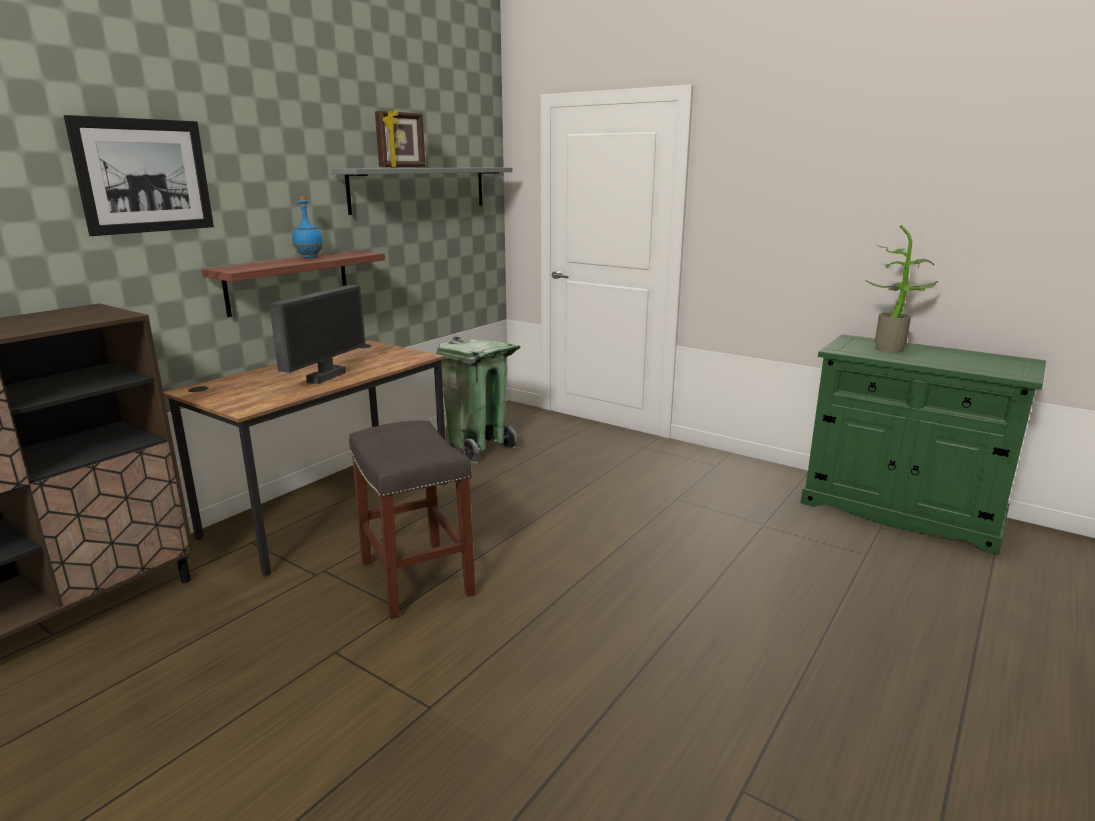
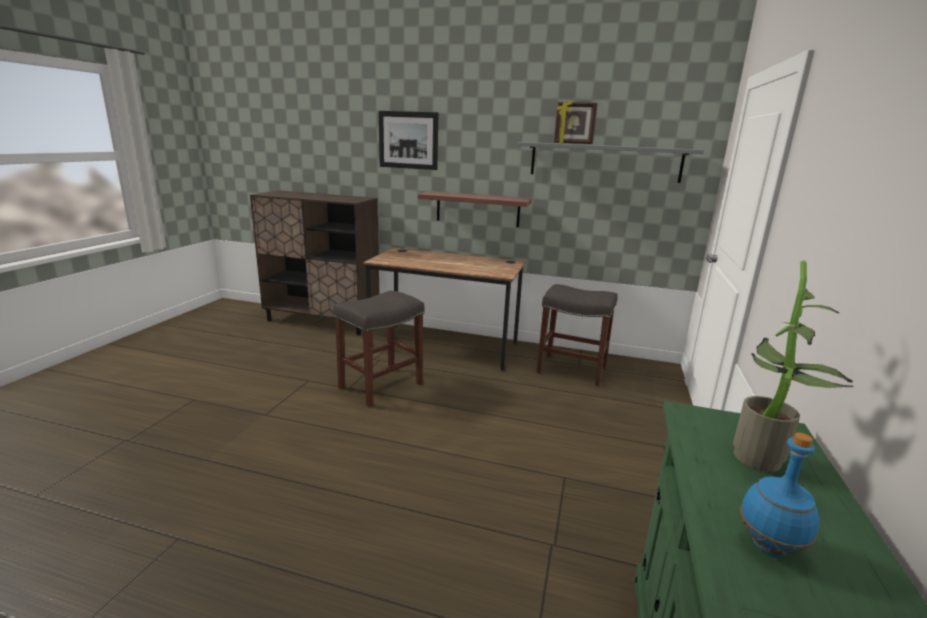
camera: 70 degrees right, 0 degrees up
monitor [269,285,366,384] -> none
blue bottle [292,197,323,258] -> blue bottle moved to [740,433,820,557]
green trash can [436,336,520,463] -> grey stool [537,284,618,386]

